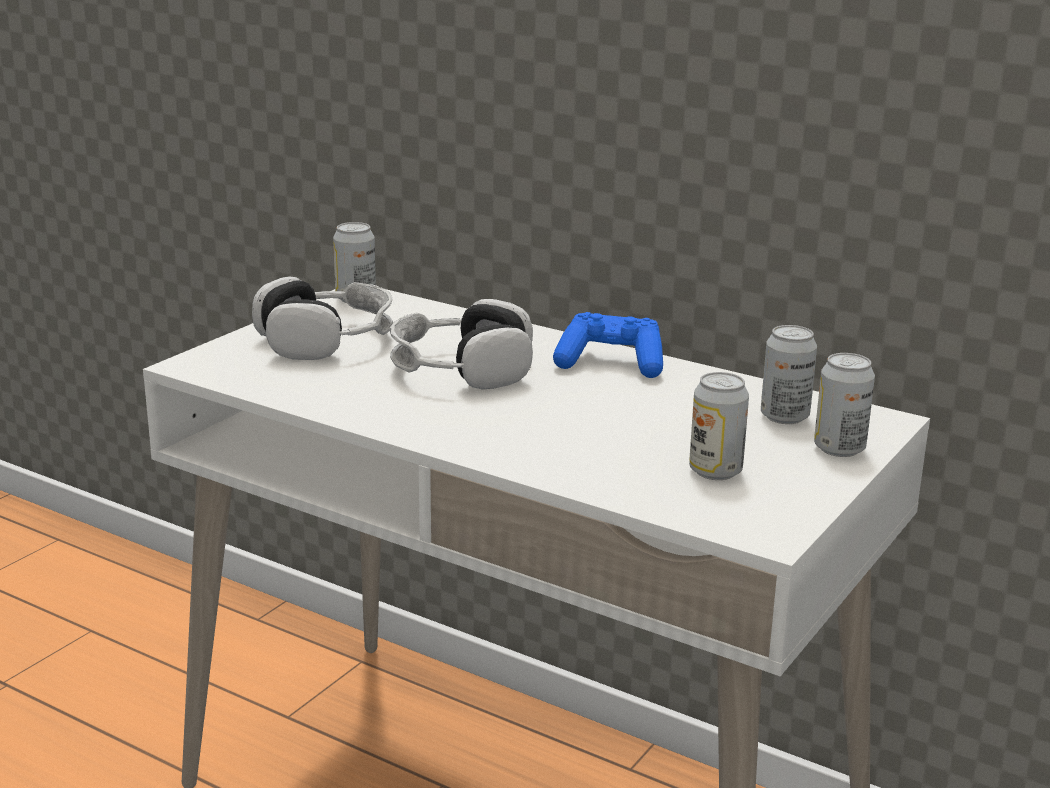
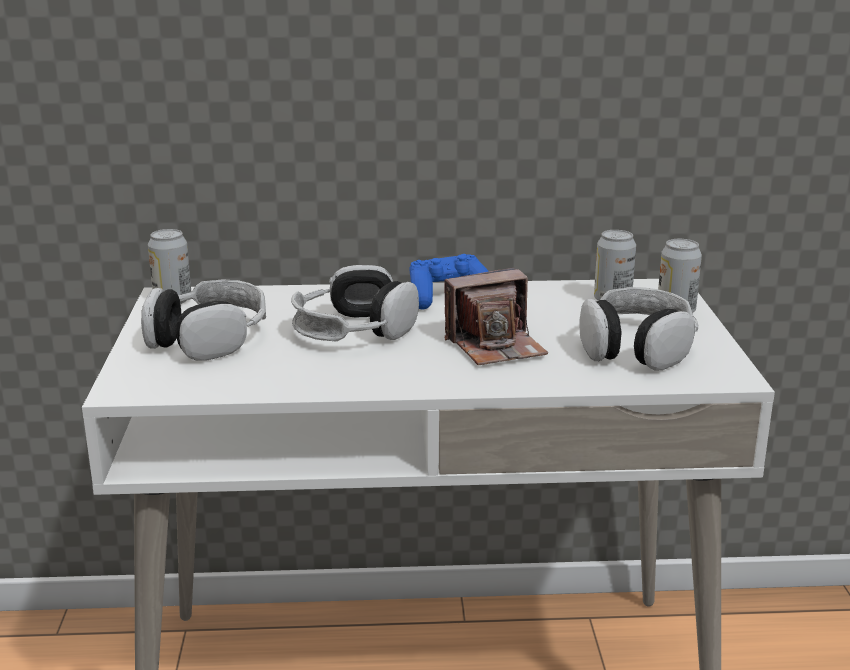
camera: 35 degrees left, 0 degrees up
can [689,372,749,480] -> headphones [579,287,698,371]
none -> camera [445,268,548,365]

